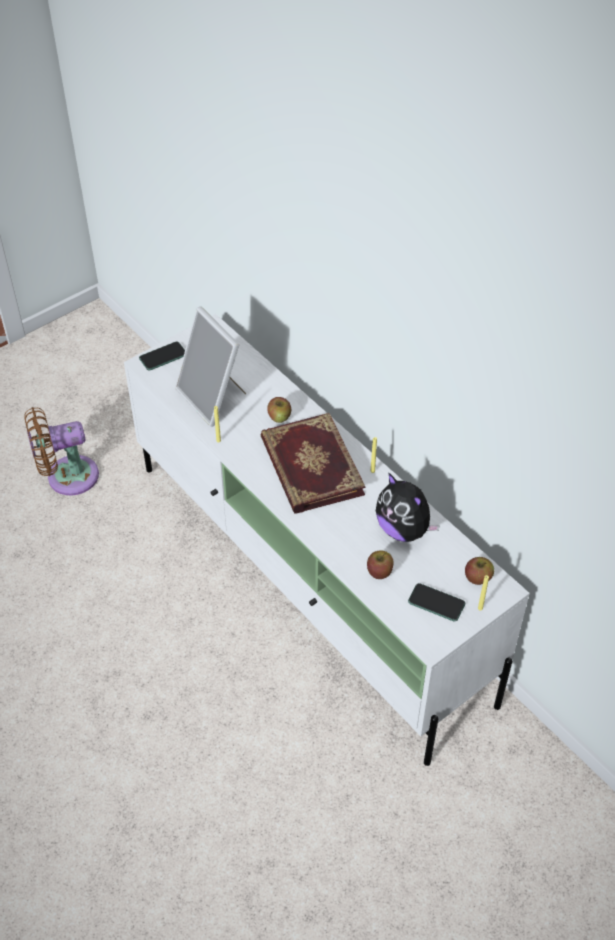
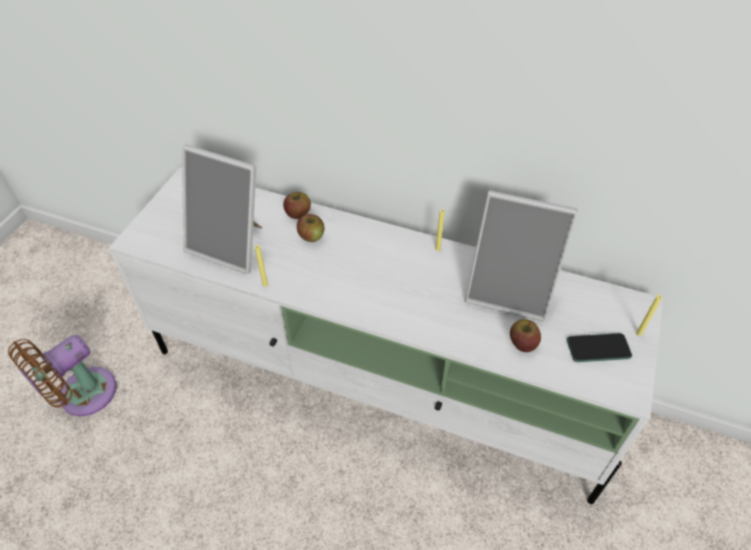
camera: 30 degrees left, 0 degrees up
phone [139,341,185,371] -> none
book [260,413,365,514] -> none
plush toy [376,473,440,542] -> picture frame [465,190,577,321]
apple [465,557,494,585] -> apple moved to [283,192,311,219]

